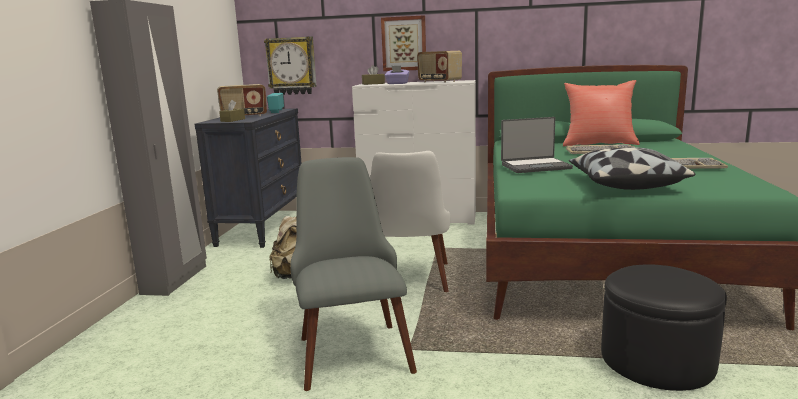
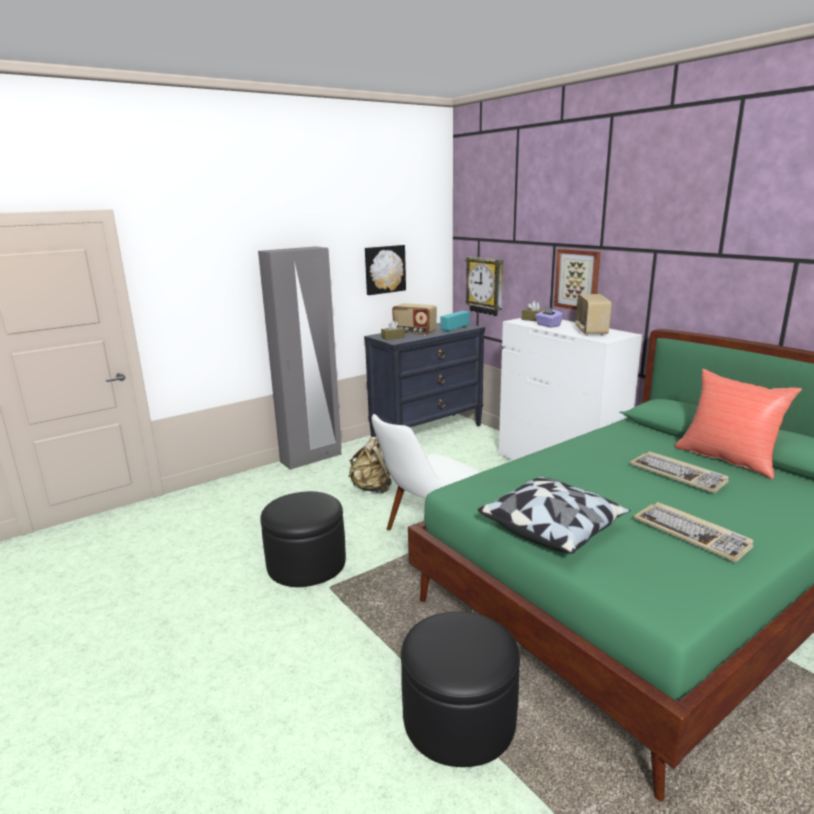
camera: 45 degrees right, 5 degrees up
grey chair [290,157,417,391] -> black ottoman [260,491,346,587]
laptop [501,117,573,173] -> none
none -> picture [365,245,406,295]

